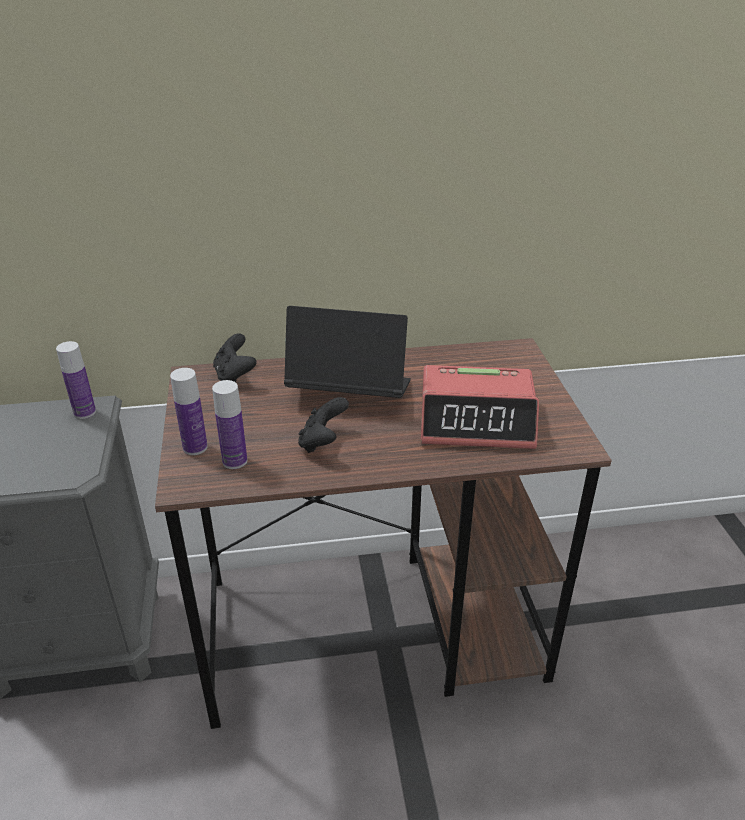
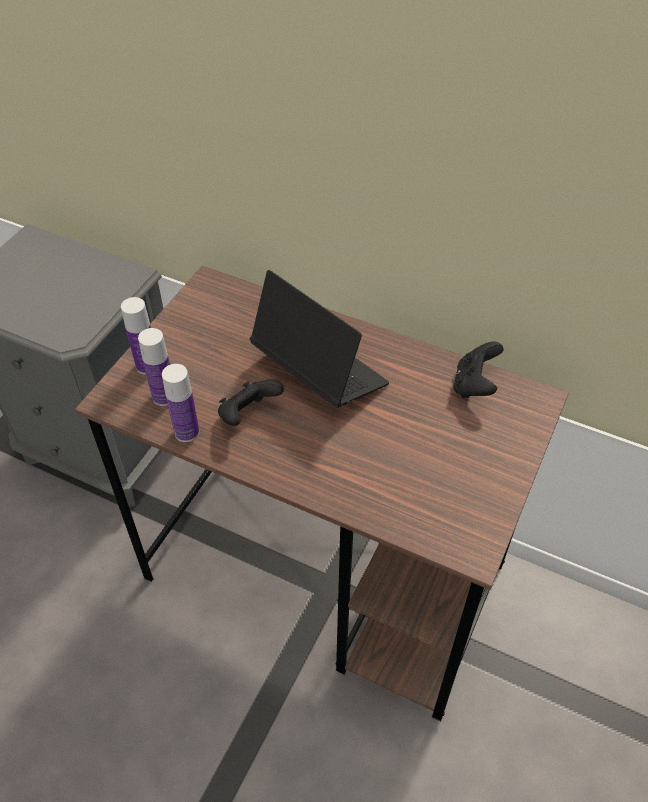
camera: 35 degrees right, 15 degrees up
bottle [56,341,96,419] -> bottle moved to [162,364,199,442]
black game controller [213,333,256,382] -> black game controller moved to [453,342,504,398]
alarm clock [421,365,539,449] -> none

